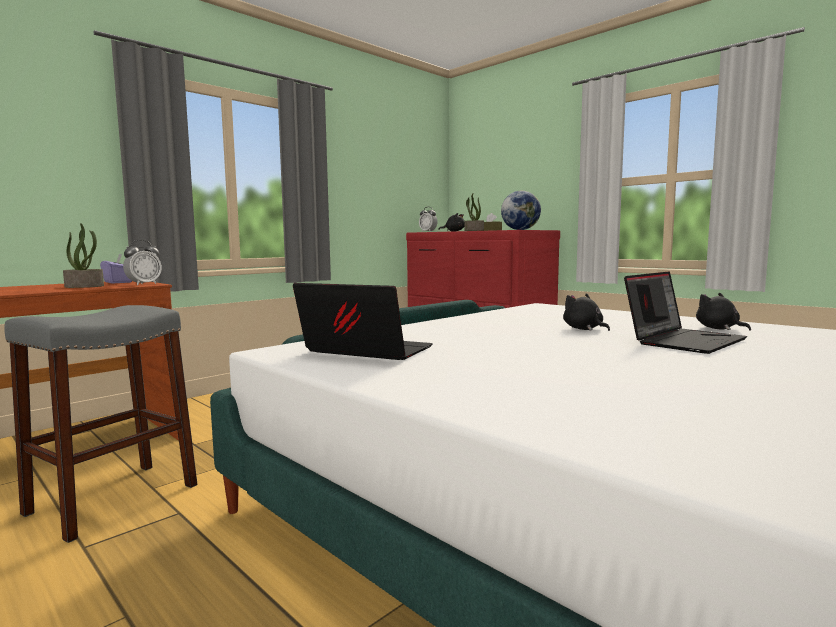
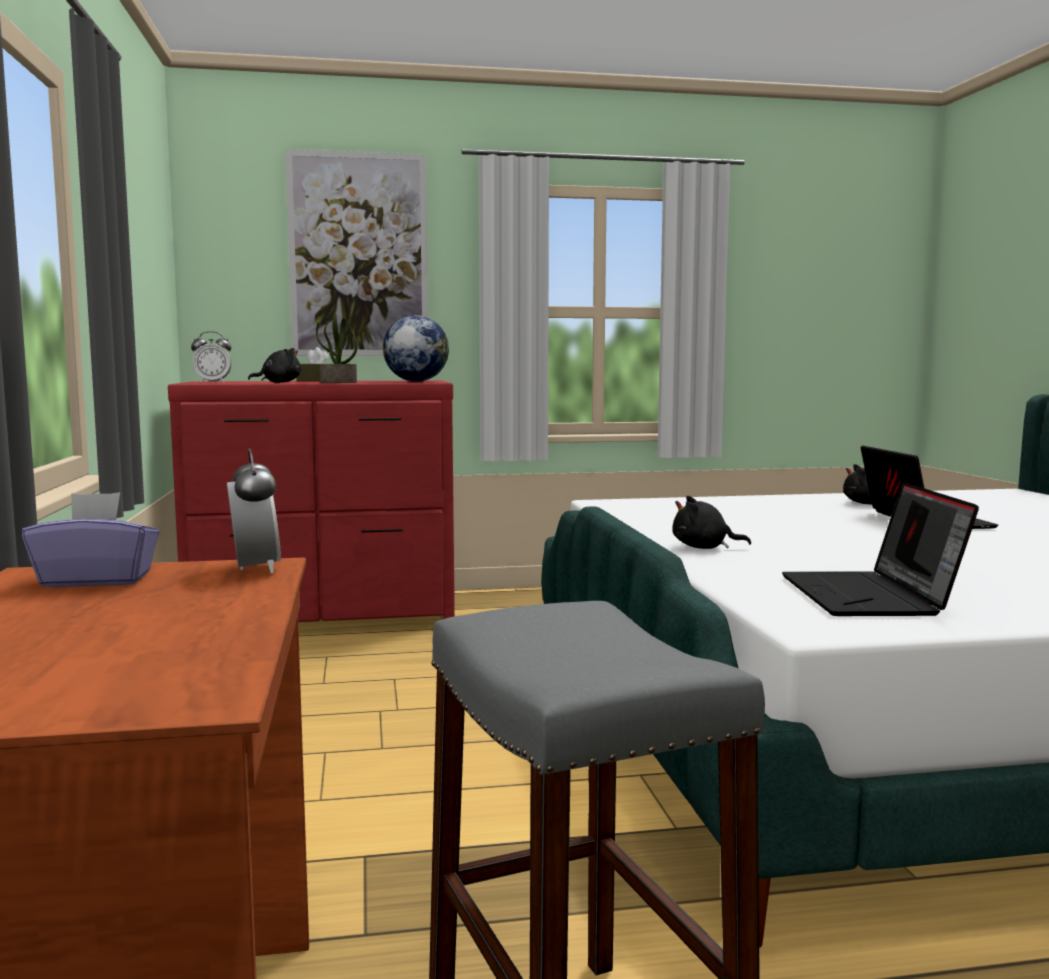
camera: 55 degrees left, 0 degrees up
potted plant [63,223,104,288] -> none
laptop [293,283,433,360] -> laptop turned 60 degrees counterclockwise [782,482,979,616]
black plush toy [563,293,610,331] -> black plush toy moved to [672,496,751,549]
none -> picture [285,149,428,356]

